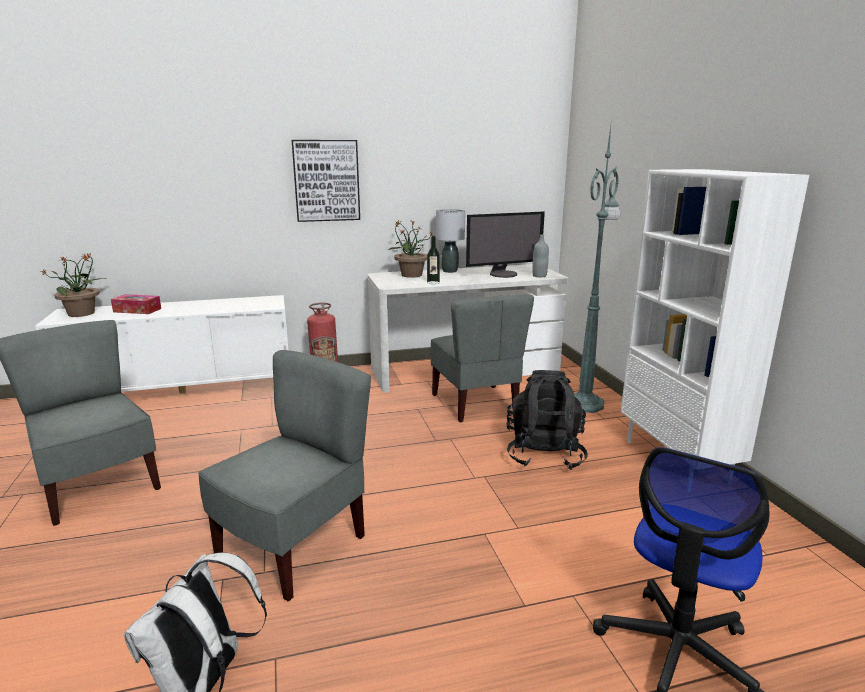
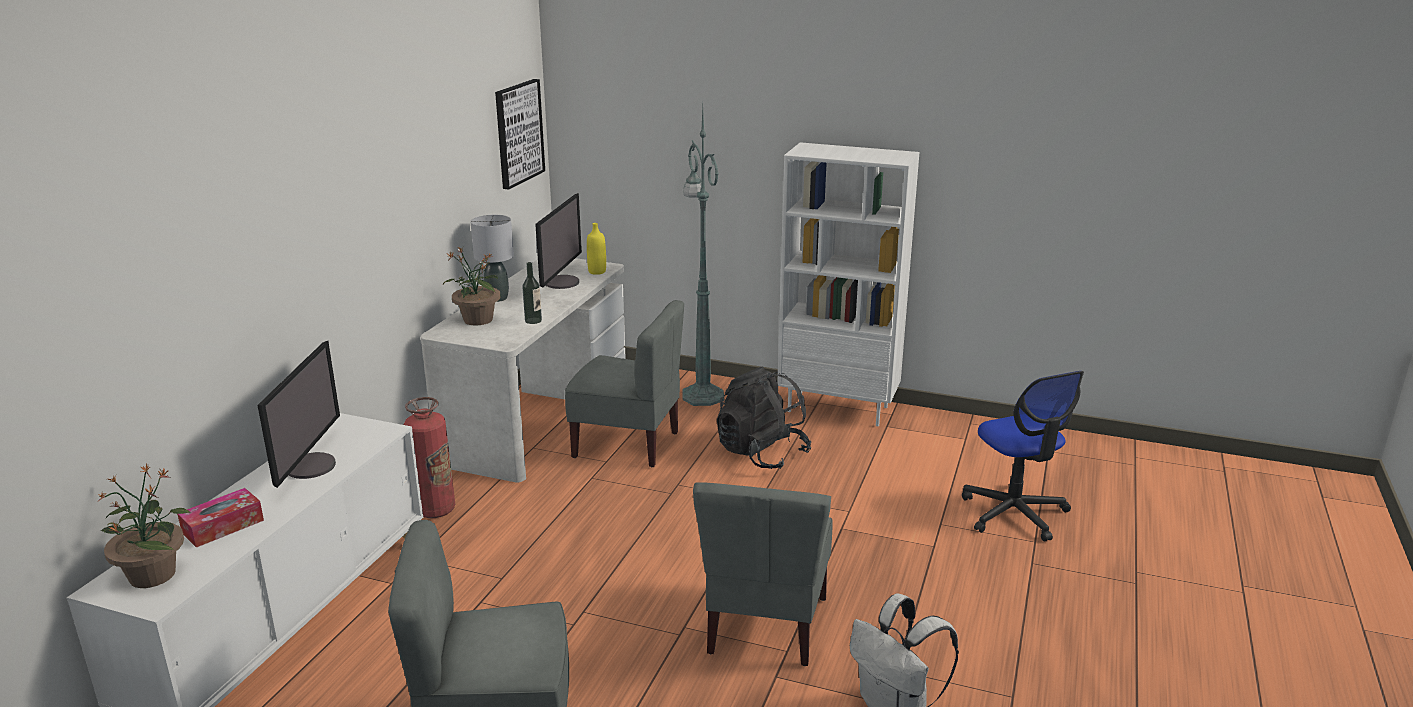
camera: 55 degrees left, 5 degrees up
grey chair [198,350,371,601] -> grey chair turned 150 degrees counterclockwise [693,482,833,666]
picture [291,140,360,222] -> picture moved to [495,79,545,190]
grey bottle [532,235,549,277] -> yellow bottle [587,223,606,275]
none -> monitor [257,341,340,488]

